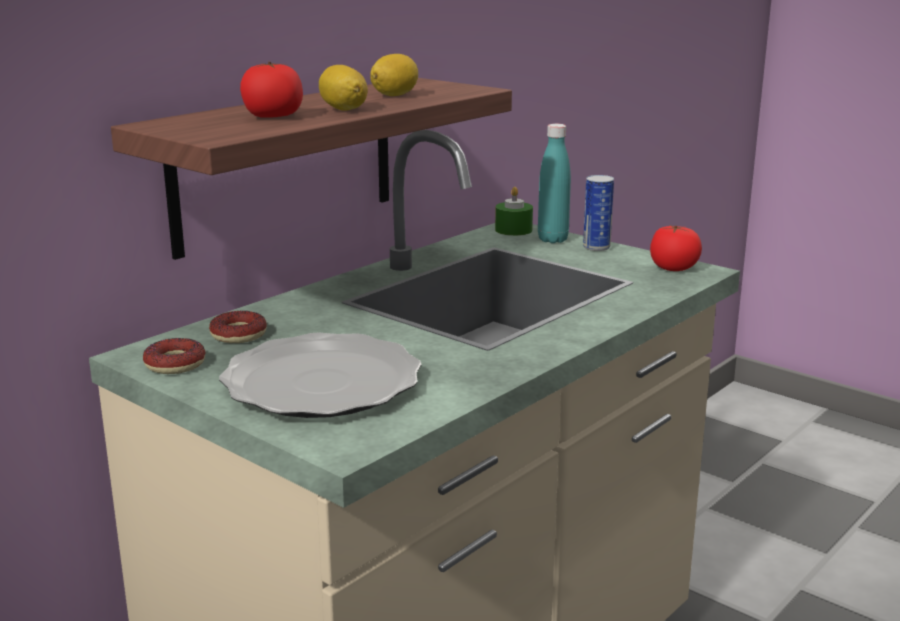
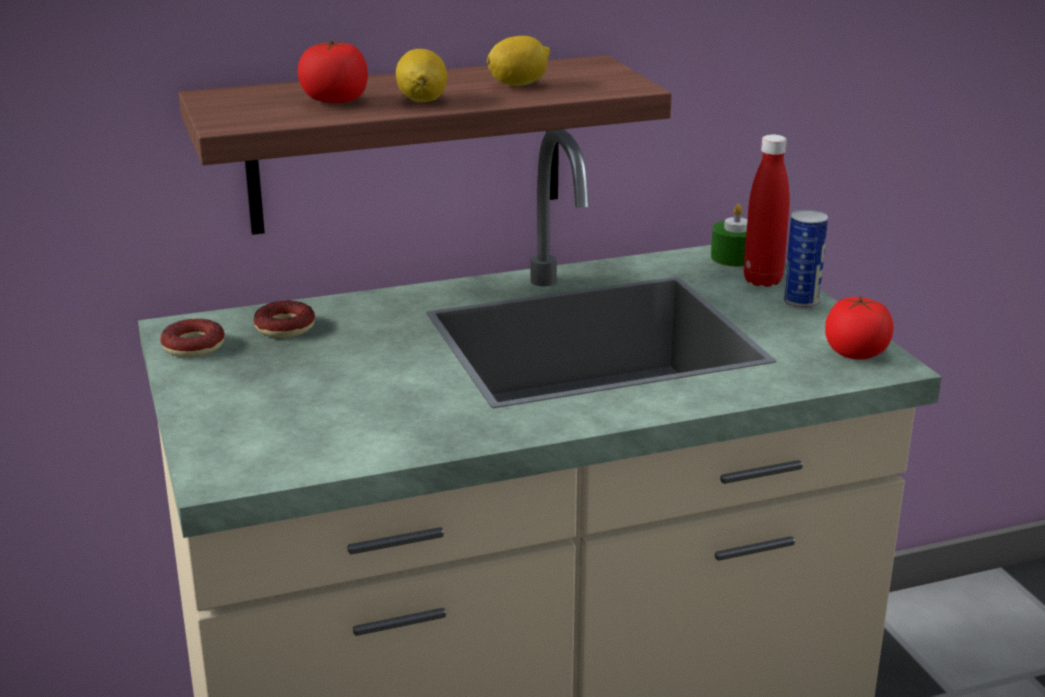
camera: 30 degrees right, 5 degrees up
plate [219,332,422,418] -> none
turquoise bottle [538,124,571,243] -> red bottle [744,135,790,287]

